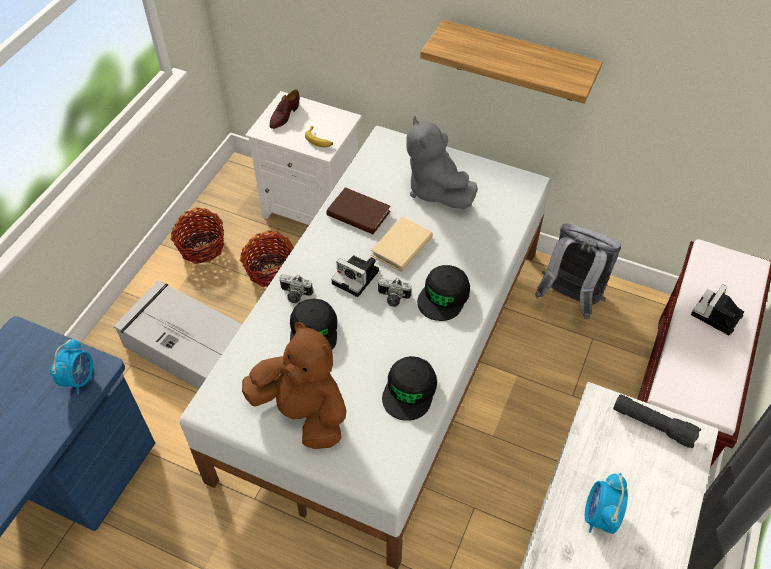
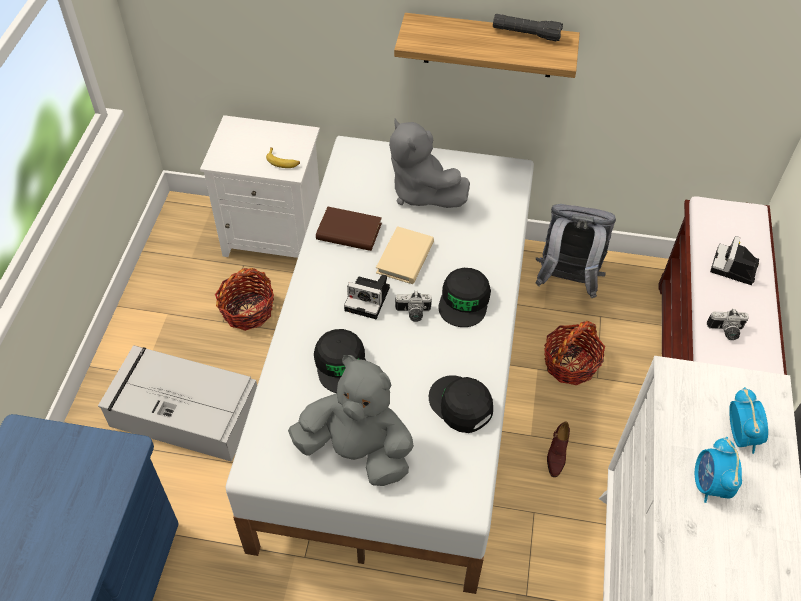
camera: 15 degrees left, 0 degrees up
alarm clock [50,338,93,395] -> alarm clock moved to [729,387,768,454]
basket [171,208,224,264] -> basket moved to [544,321,605,385]
brown plush toy [242,321,346,449] -> grey plush toy [288,355,414,486]
brown shoe [269,89,300,129] -> brown shoe moved to [547,421,570,477]
camera [280,274,313,303] -> camera moved to [707,309,749,340]
black cap [382,356,437,421] -> black cap turned 135 degrees clockwise [429,375,493,433]
black flashlight [613,394,701,448] -> black flashlight moved to [493,14,563,41]

